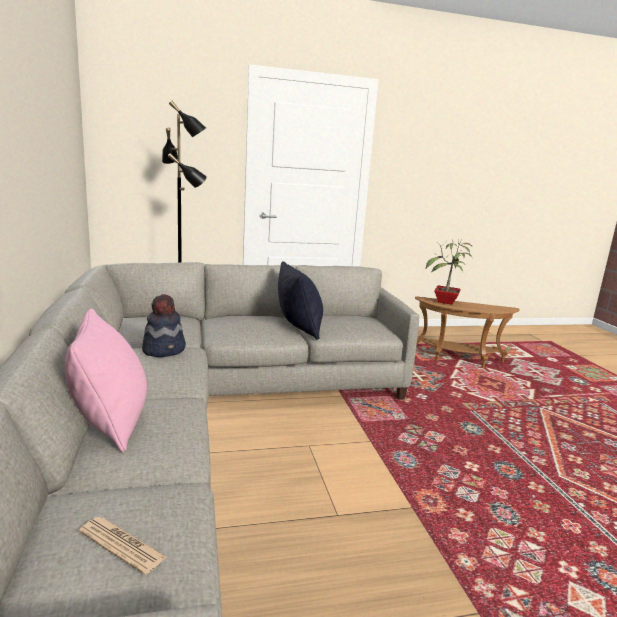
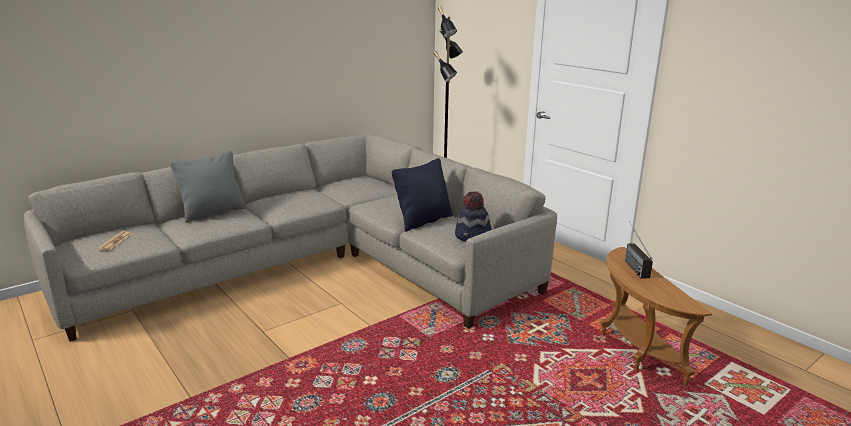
camera: 65 degrees right, 5 degrees up
pink pillow [65,309,147,452] -> grey pillow [170,151,246,223]
hat [142,294,186,357] -> hat moved to [455,191,492,242]
potted plant [426,239,472,305] -> radio [625,221,653,279]

